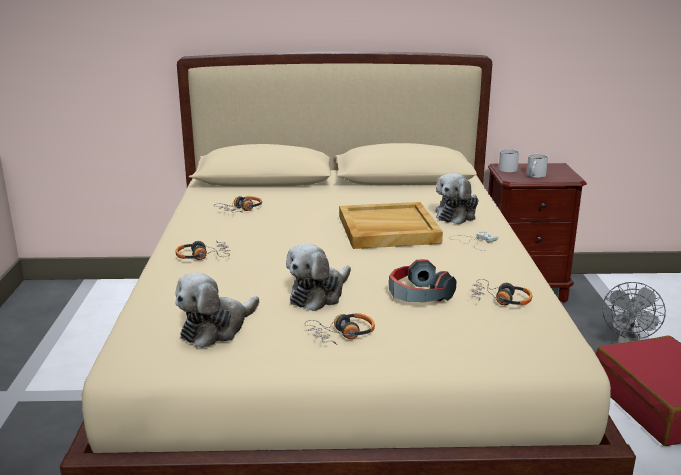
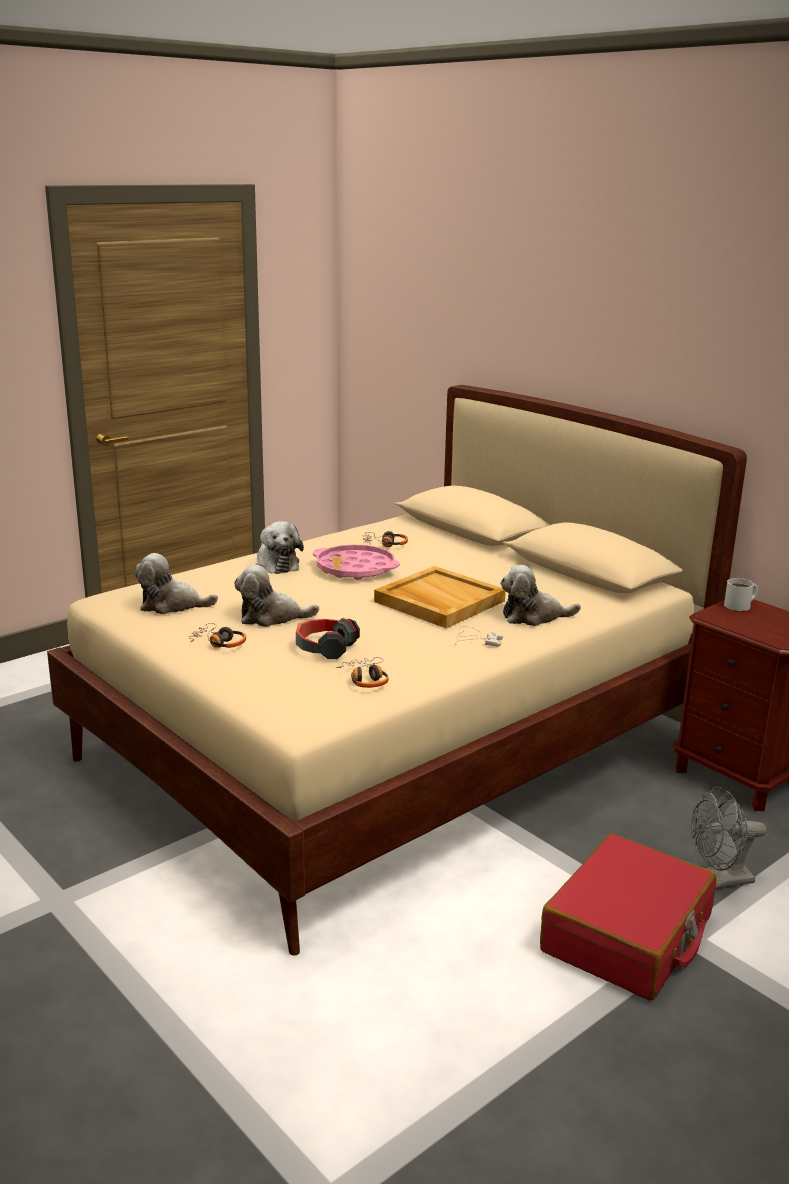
camera: 50 degrees right, 0 degrees up
headphones [176,240,231,260] -> plush toy [256,521,304,574]
white mug [527,154,548,178] -> none
none -> pink tray [313,544,400,580]

